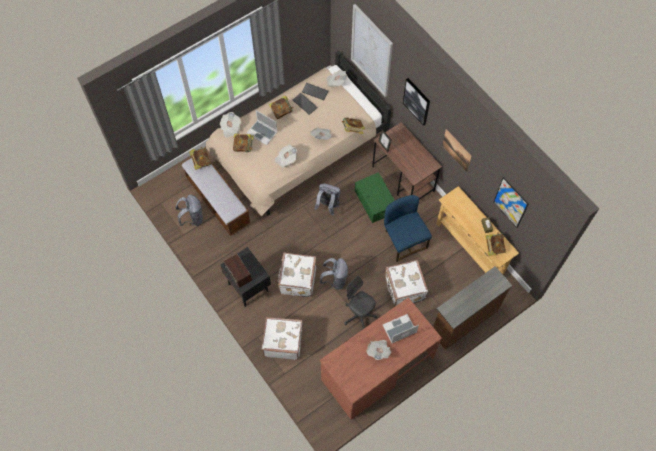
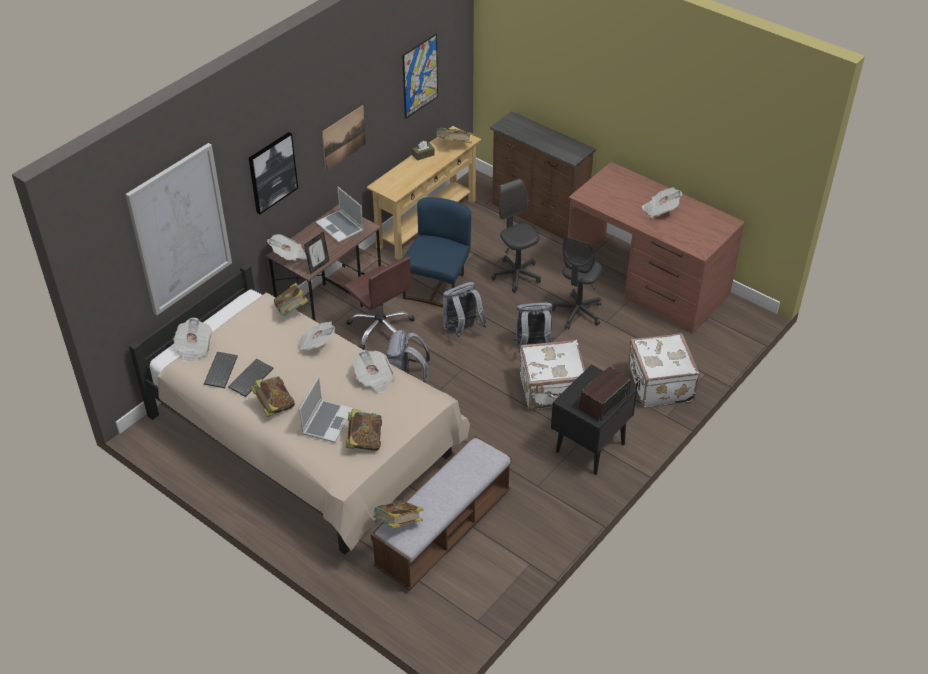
camera: 105 degrees left, 20 degrees down
grey backpack [176,194,203,226] -> grey backpack moved to [443,282,487,337]
newspaper [220,112,241,138] -> newspaper moved to [267,234,307,261]
green storage box [355,172,395,223] -> brown office chair [344,256,415,350]
laptop [383,314,419,343] -> laptop moved to [316,187,364,243]
blue chair [384,195,432,262] -> blue chair turned 150 degrees clockwise [403,197,471,308]
white suitcase [385,260,428,307] -> grey office chair [491,179,541,293]

